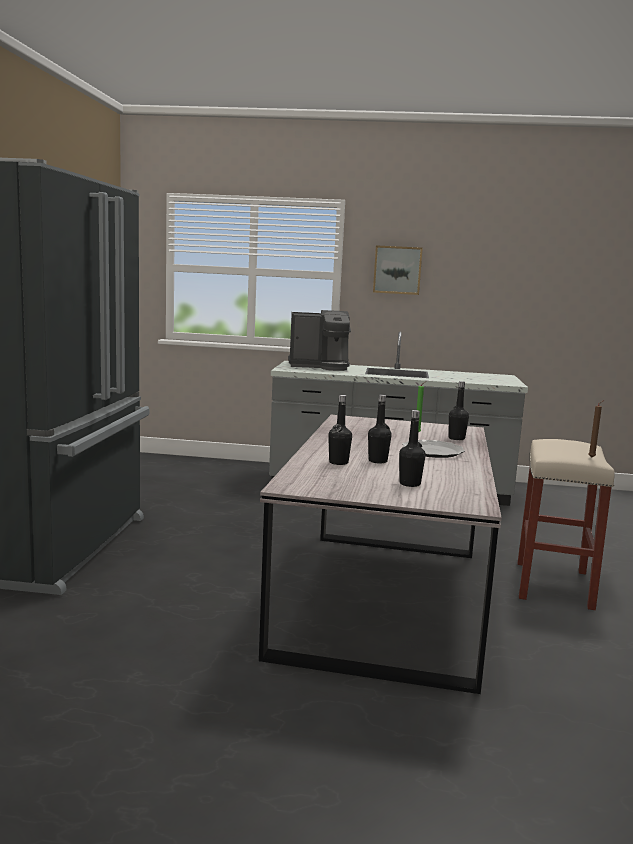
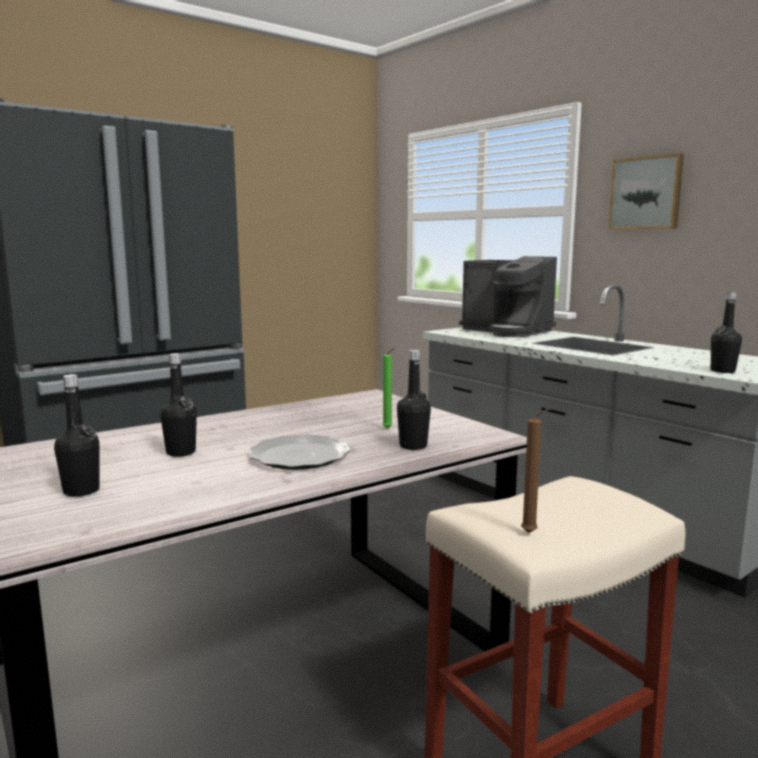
camera: 45 degrees right, 0 degrees up
black bottle [328,395,352,465] -> black bottle moved to [711,292,742,373]

